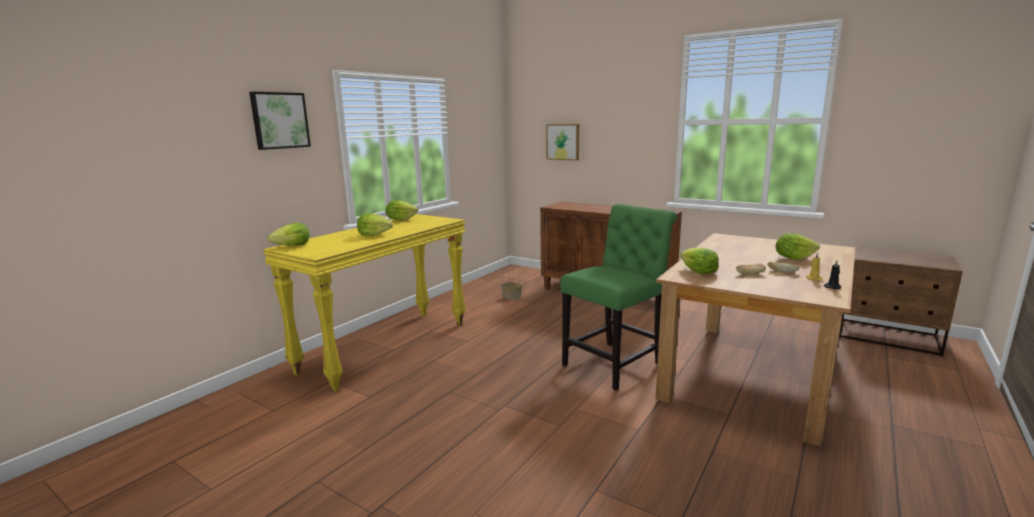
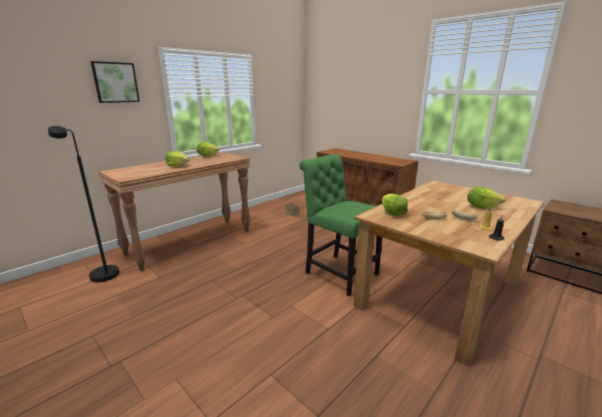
camera: 10 degrees right, 5 degrees up
yellow console table [264,214,466,392] -> brown console table [99,152,251,271]
lettuce [268,223,310,246] -> none
picture [546,124,579,160] -> none
green chair [560,204,677,390] -> green chair turned 105 degrees counterclockwise [299,154,382,296]
none -> black floor lamp [48,126,119,282]

